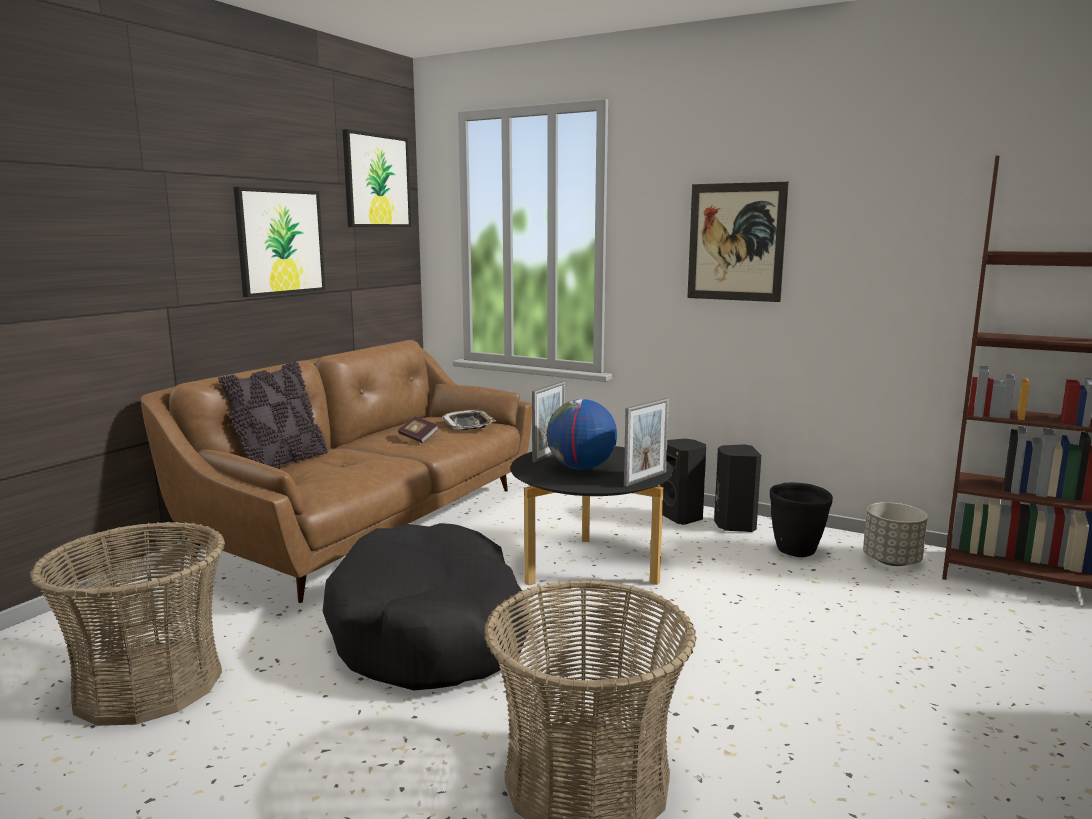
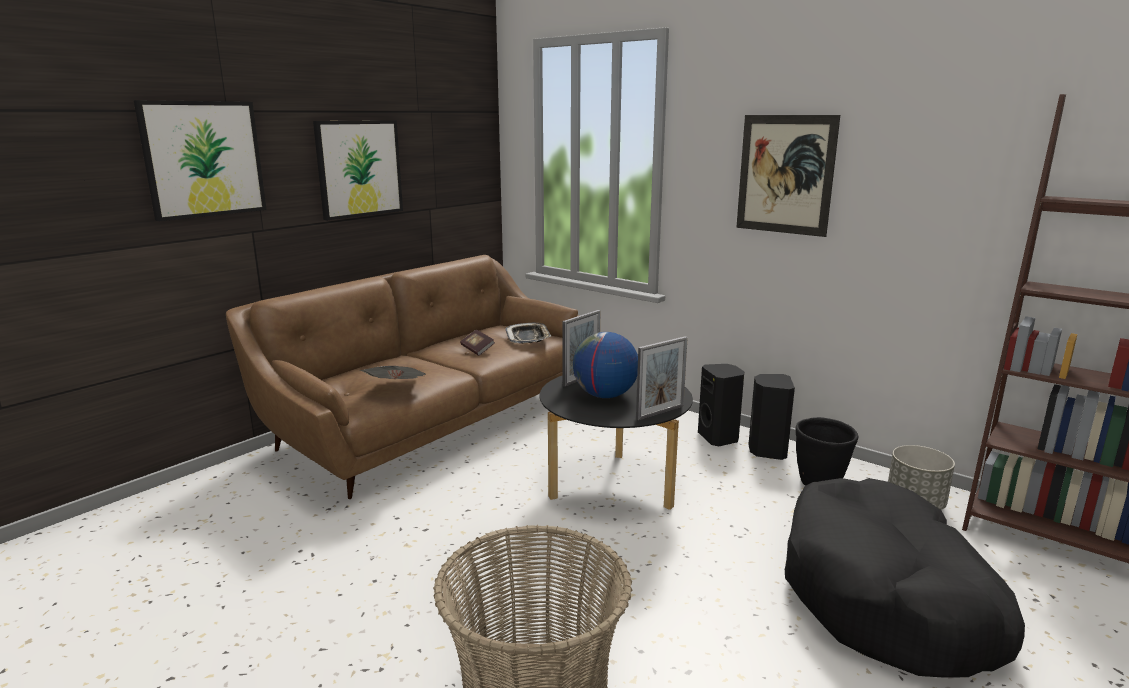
camera: 10 degrees right, 5 degrees up
basket [30,522,225,726] -> none
black pillow [218,362,328,469] -> none
black dog bed [323,523,531,690] -> black dog bed moved to [785,478,1025,678]
picture [343,129,411,227] -> picture moved to [134,100,267,221]
none -> newspaper [360,366,426,379]

